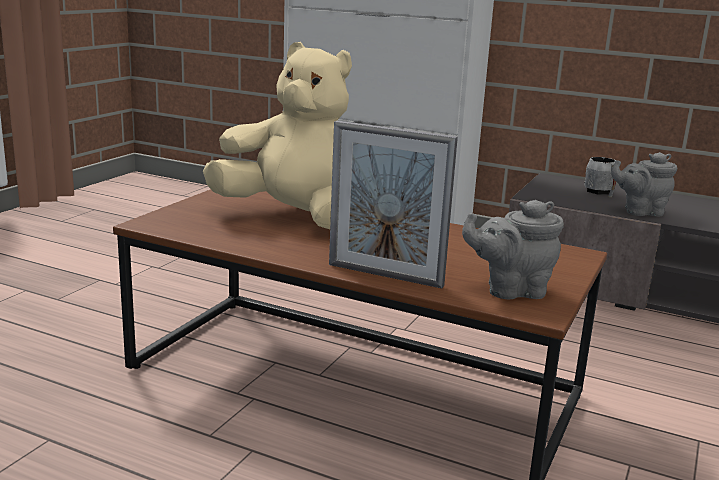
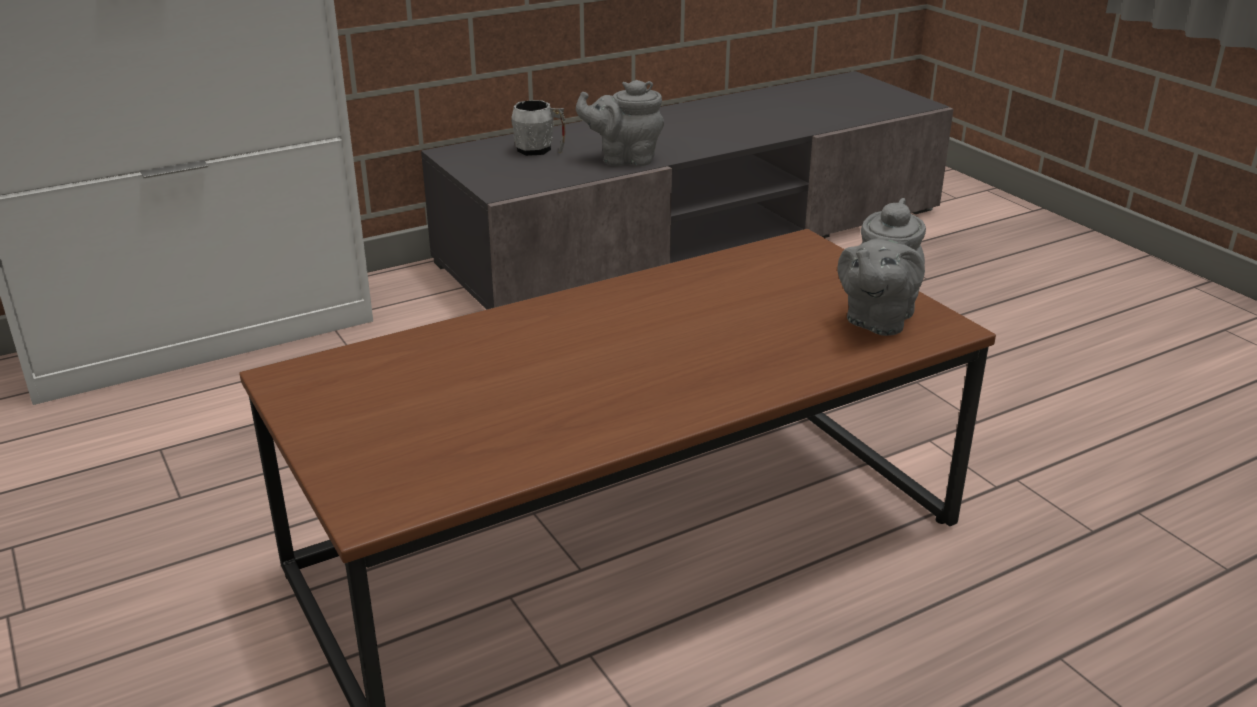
camera: 55 degrees left, 10 degrees up
beige plush toy [203,42,352,229] -> none
picture frame [329,121,458,288] -> none
grey teapot [611,152,677,217] -> grey teapot turned 60 degrees clockwise [576,80,664,166]

